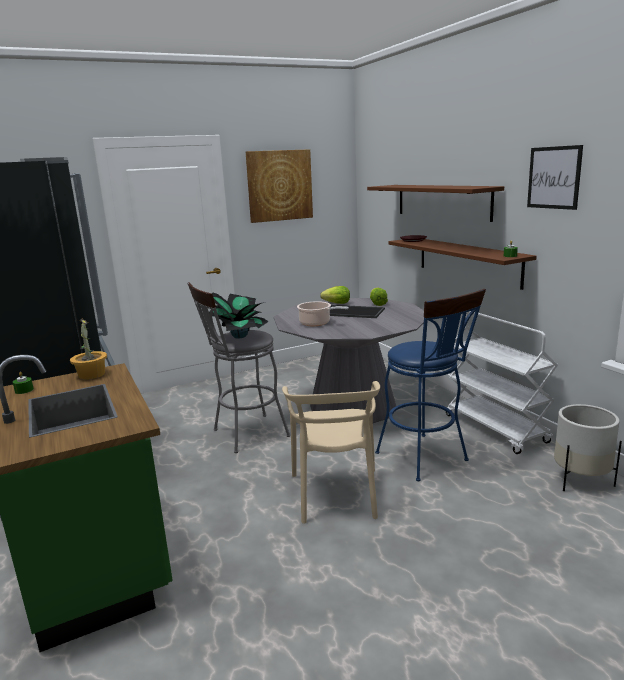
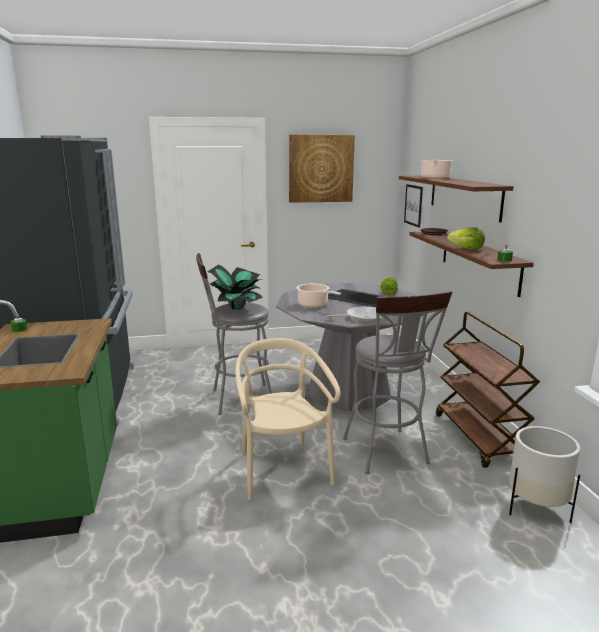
camera: 15 degrees right, 0 degrees up
potted plant [70,319,107,380] -> none
beige chair [282,381,380,524] -> beige chair turned 150 degrees clockwise [236,338,340,500]
lettuce [320,286,350,304] -> lettuce moved to [447,227,485,250]
blue stool [375,289,486,481] -> grey stool [343,291,452,474]
white cart [446,311,558,454] -> brown cart [436,312,540,468]
picture [527,145,583,210] -> picture moved to [404,184,423,228]
none -> frying pan [325,306,384,322]
none -> cooking pot [420,159,453,179]

